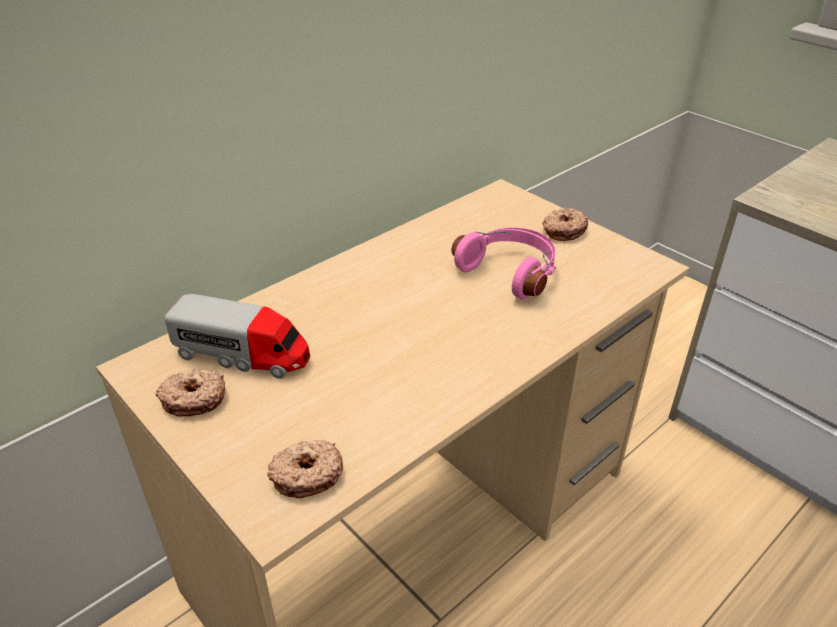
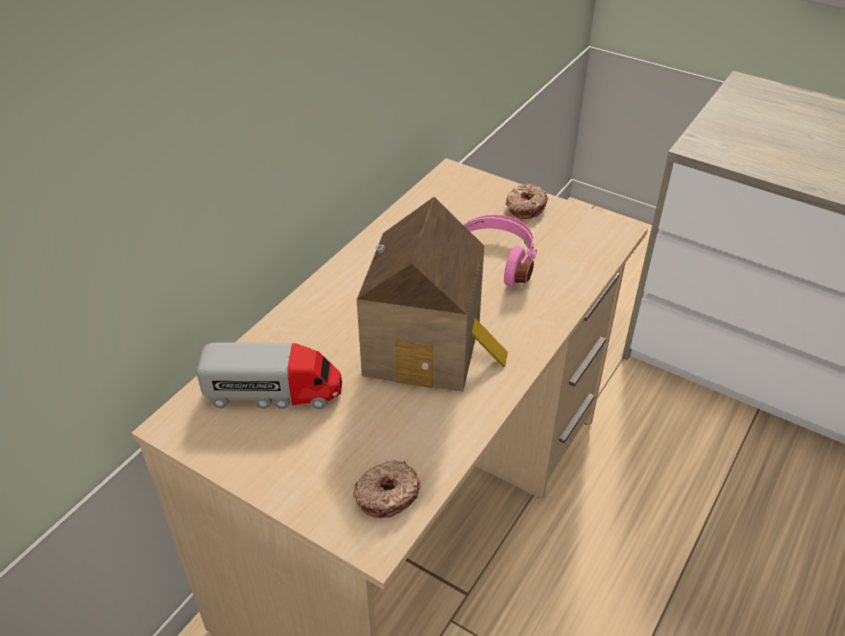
camera: 15 degrees left, 5 degrees up
donut [156,369,225,417] -> none
none -> toy house [357,197,508,391]

